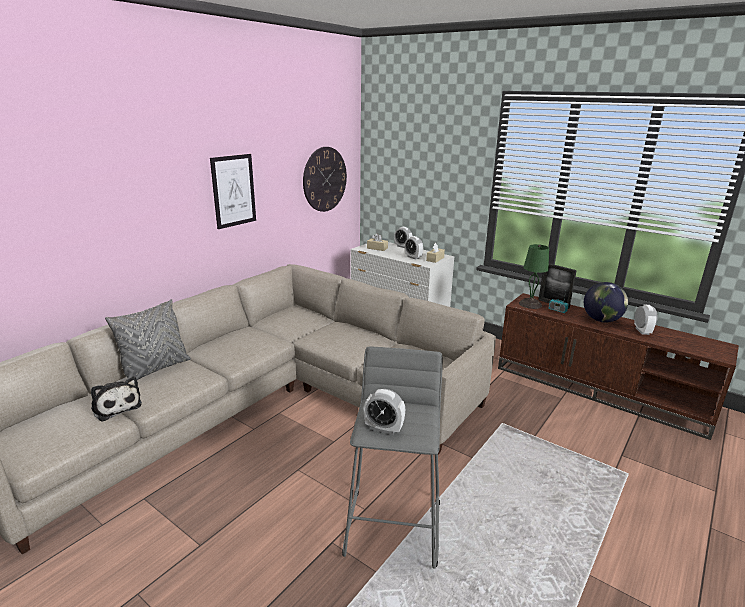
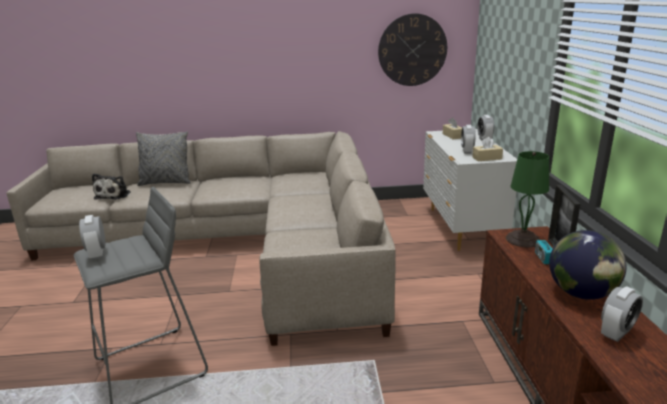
camera: 50 degrees right, 0 degrees up
picture [210,154,256,229] -> none

